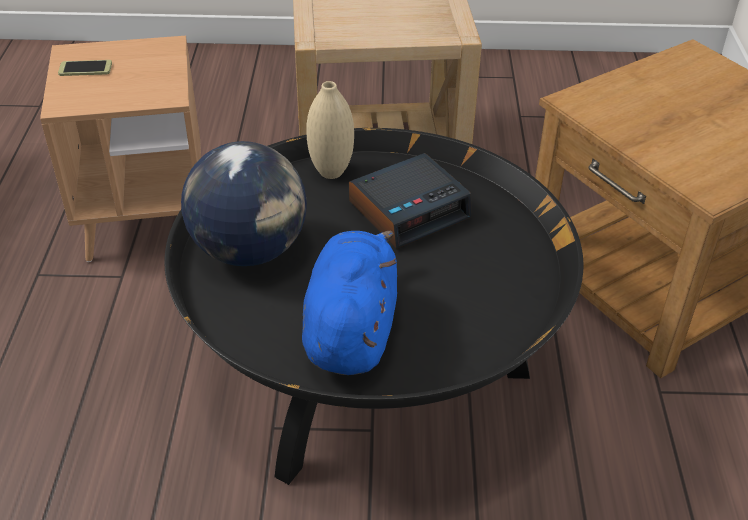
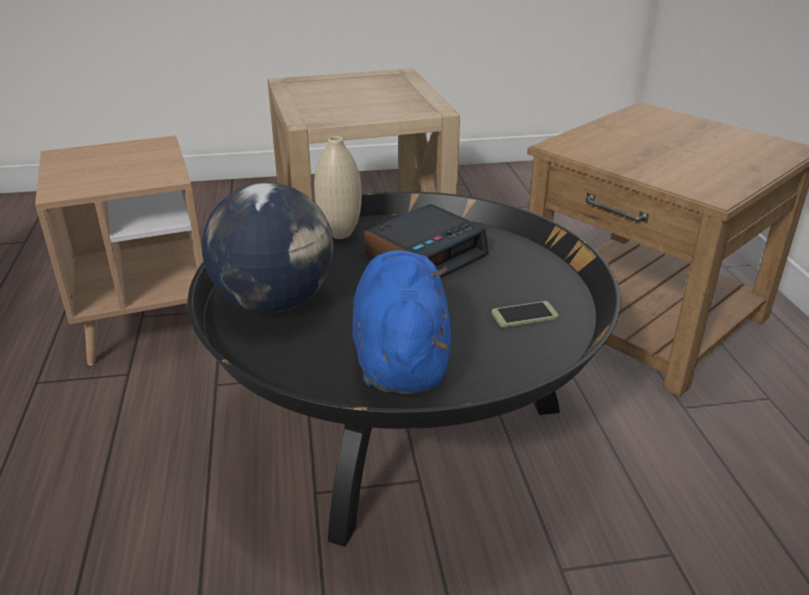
camera: 10 degrees left, 10 degrees down
phone [58,60,112,76] -> phone moved to [491,301,559,327]

